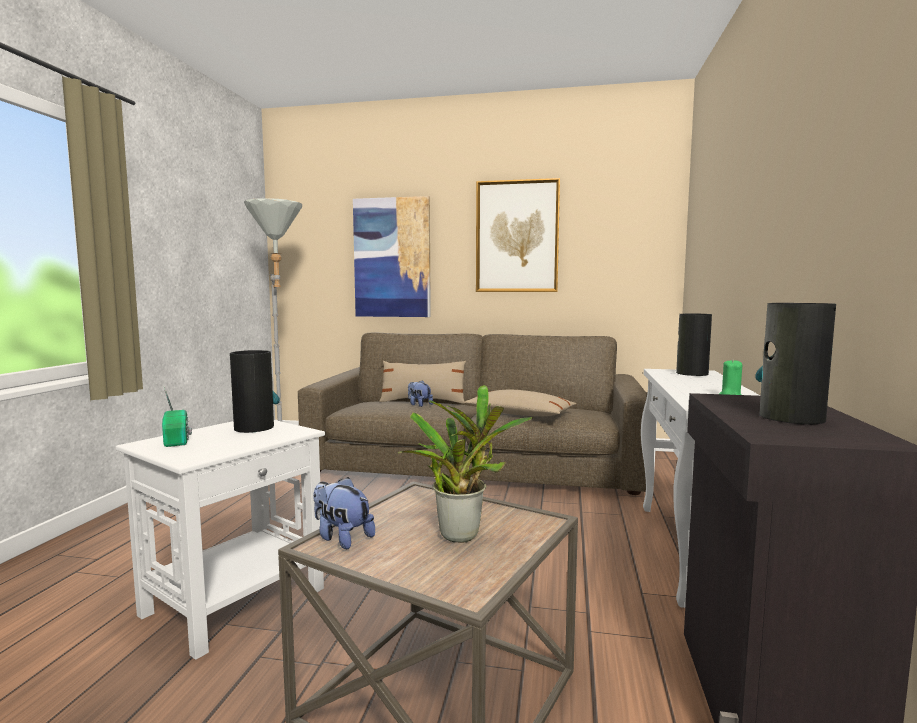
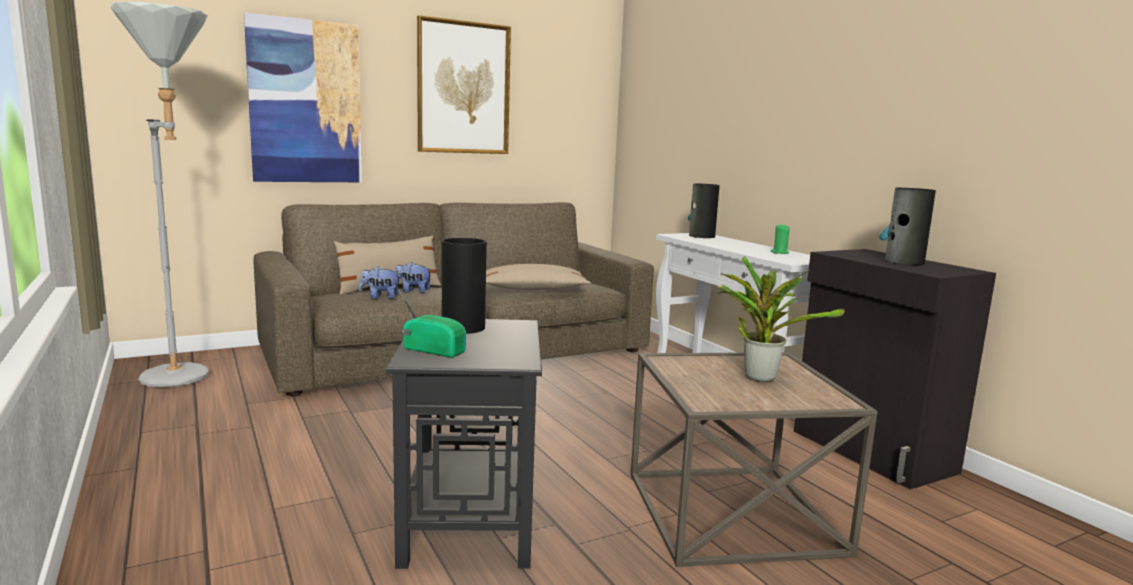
camera: 40 degrees left, 5 degrees up
white side table [116,420,325,660] -> black side table [386,319,542,569]
plush toy [313,477,375,549] -> plush toy moved to [359,266,401,299]

